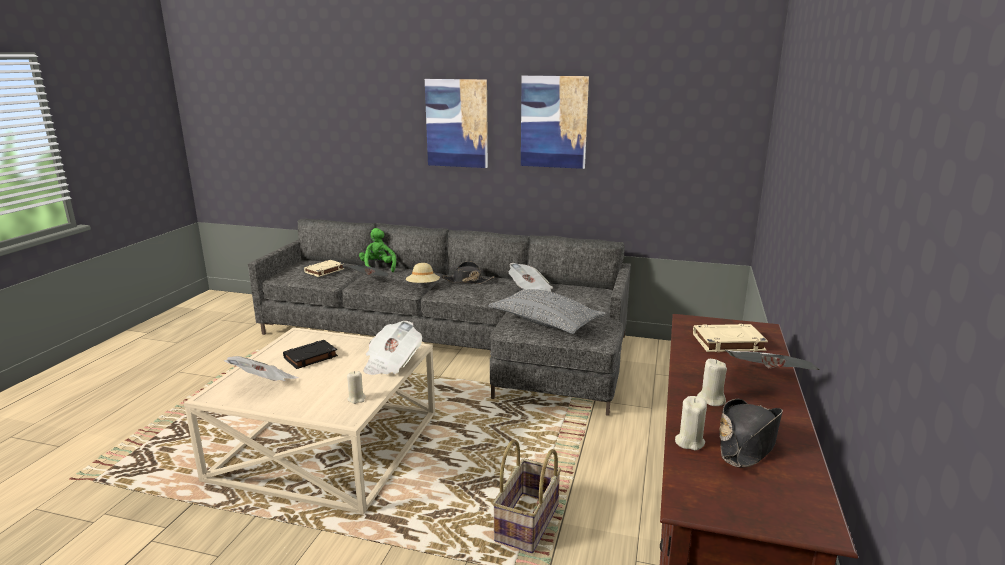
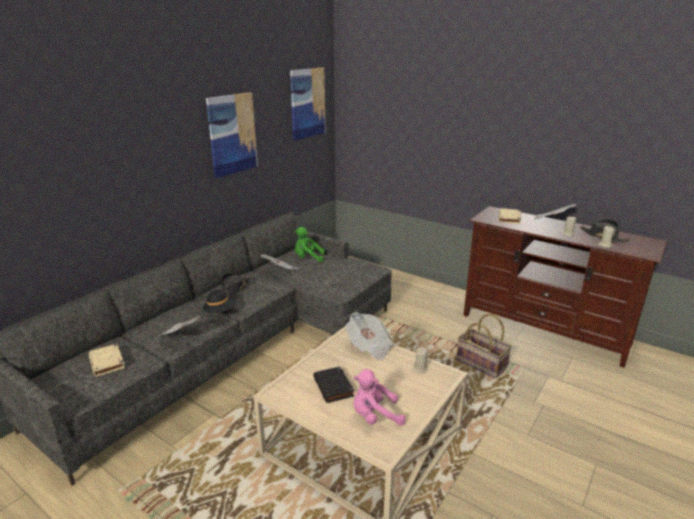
camera: 70 degrees left, 5 degrees up
newspaper [224,356,299,381] -> pink plush toy [353,369,405,426]
green plush toy [359,228,396,272] -> green plush toy moved to [295,227,325,262]
beige hat [406,263,440,283] -> black hat [202,290,237,313]
picture [425,79,488,168] -> picture moved to [290,67,325,141]
grey pillow [488,289,606,334] -> none

